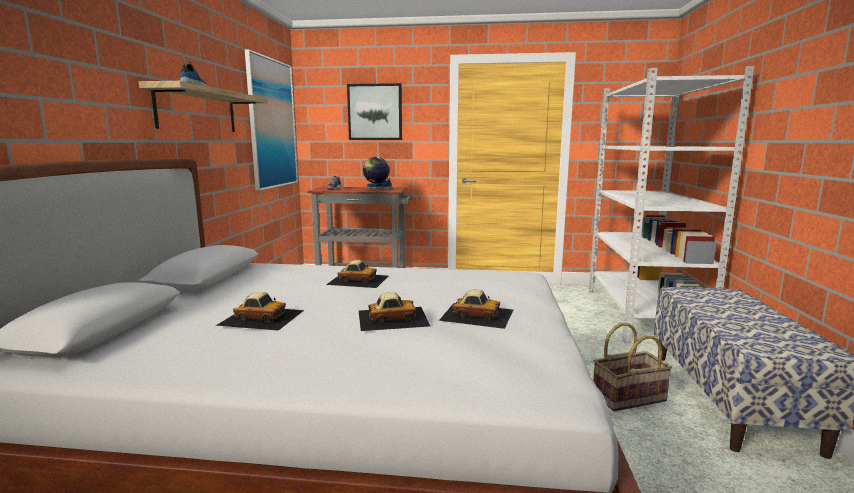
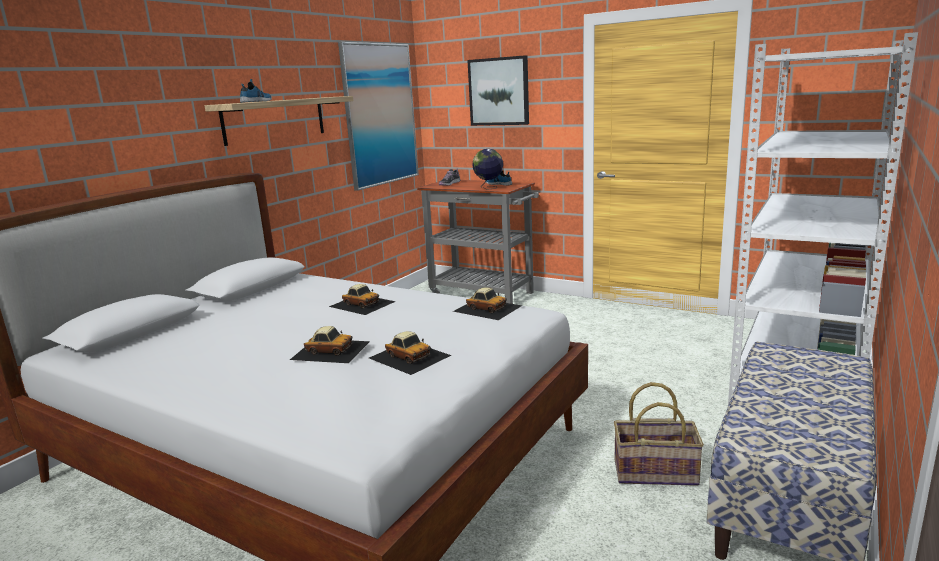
camera: 25 degrees right, 5 degrees up
toy car [216,292,304,331] -> toy car moved to [453,287,522,320]

